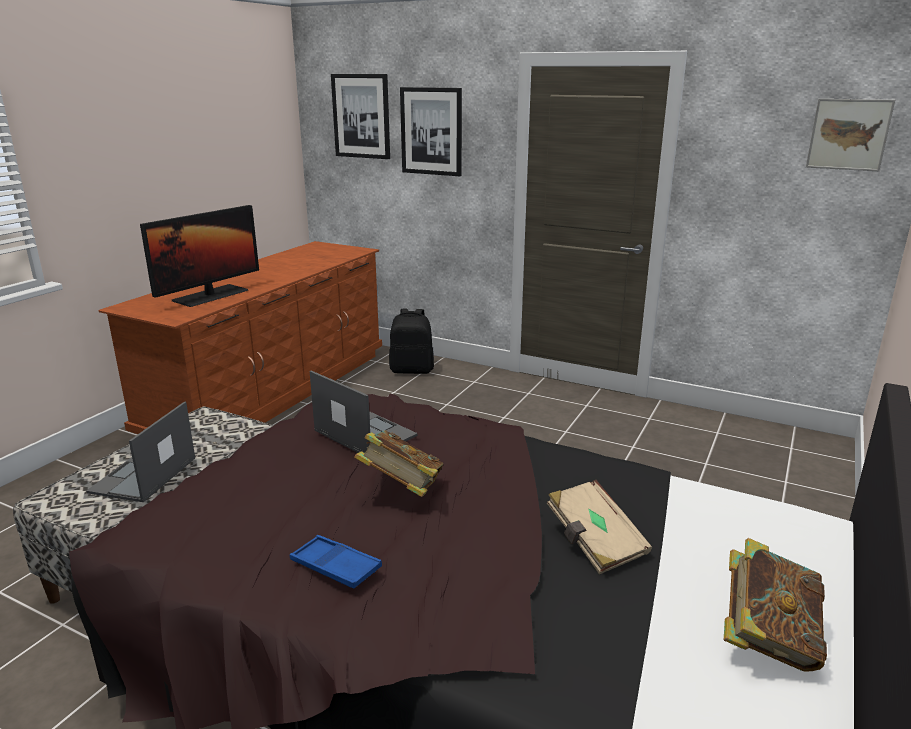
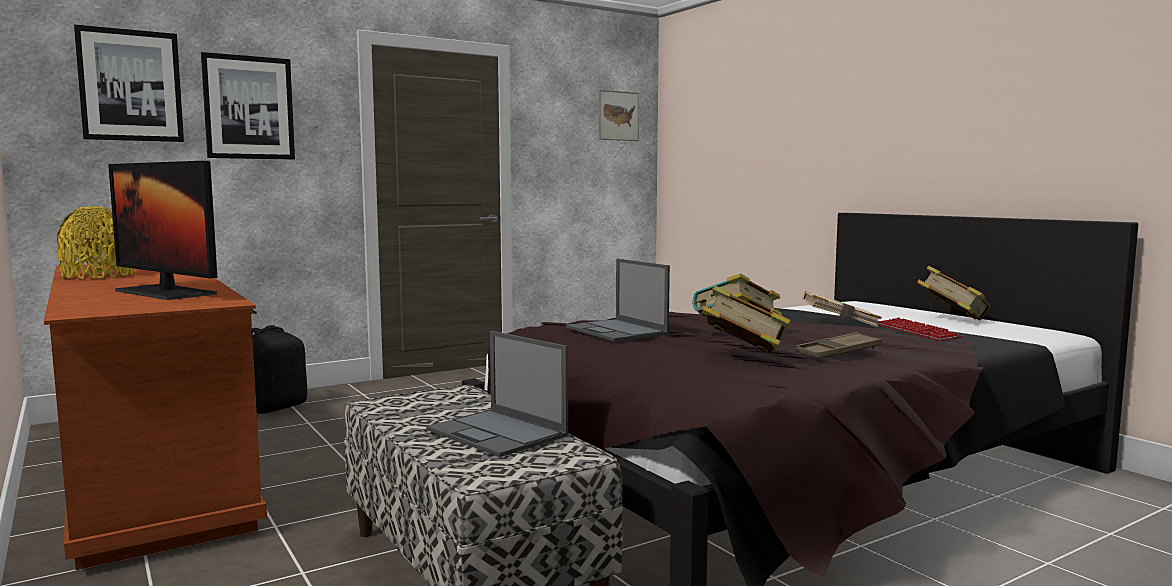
camera: 60 degrees left, 15 degrees down
monitor [140,205,259,307] -> monitor turned 150 degrees clockwise [108,161,217,300]
blue tray [290,535,382,588] -> brown tray [795,332,882,358]
laptop [310,370,417,453] -> laptop turned 105 degrees counterclockwise [566,259,670,342]
none -> yellow vase [57,207,133,279]
none -> book [701,285,791,354]
none -> keyboard [877,317,963,341]

